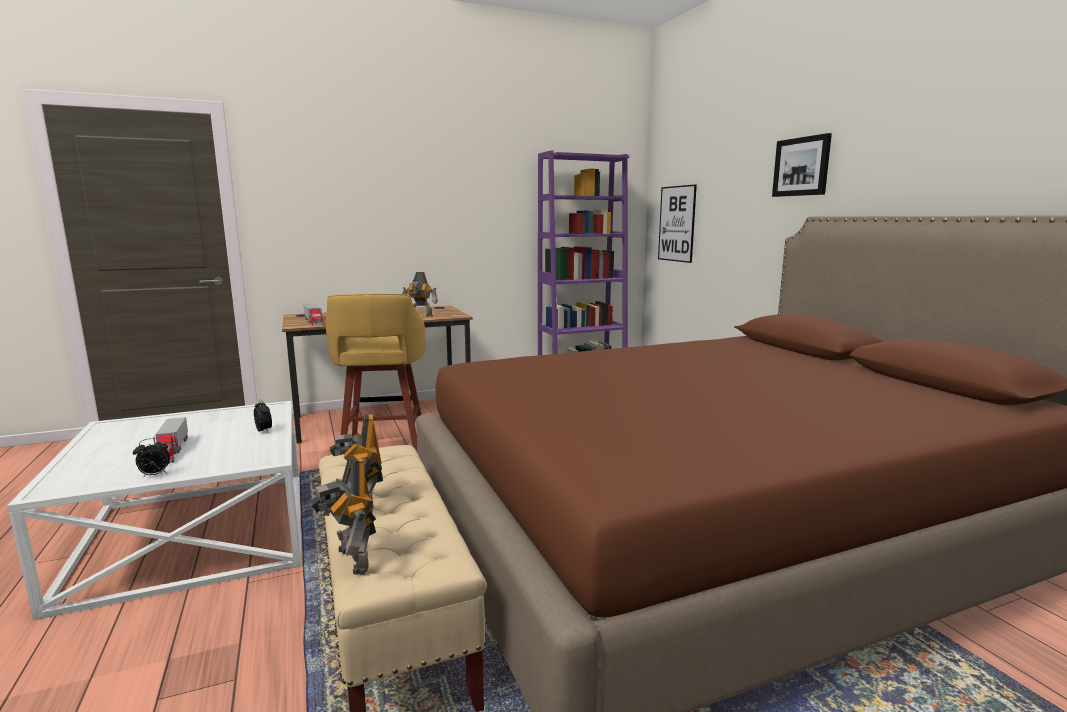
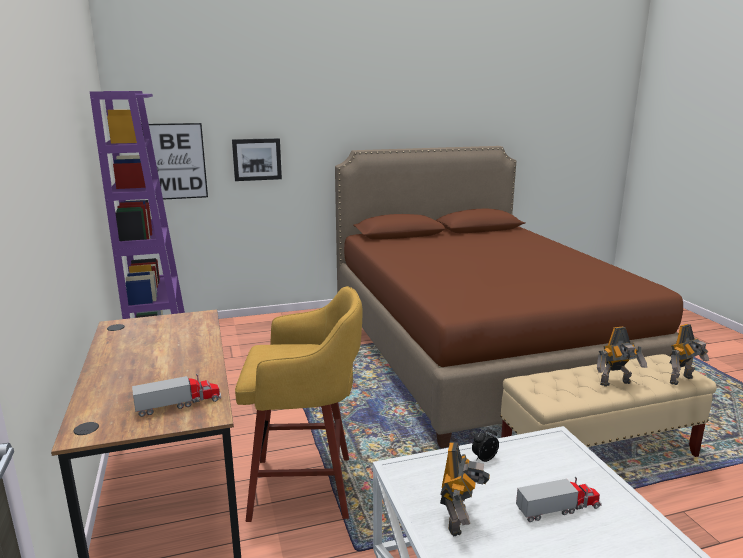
camera: 85 degrees left, 5 degrees up
alarm clock [133,438,170,478] -> none
toy robot [402,272,438,317] -> toy robot moved to [440,442,490,536]
picture [772,133,832,197] -> picture moved to [232,138,282,181]

